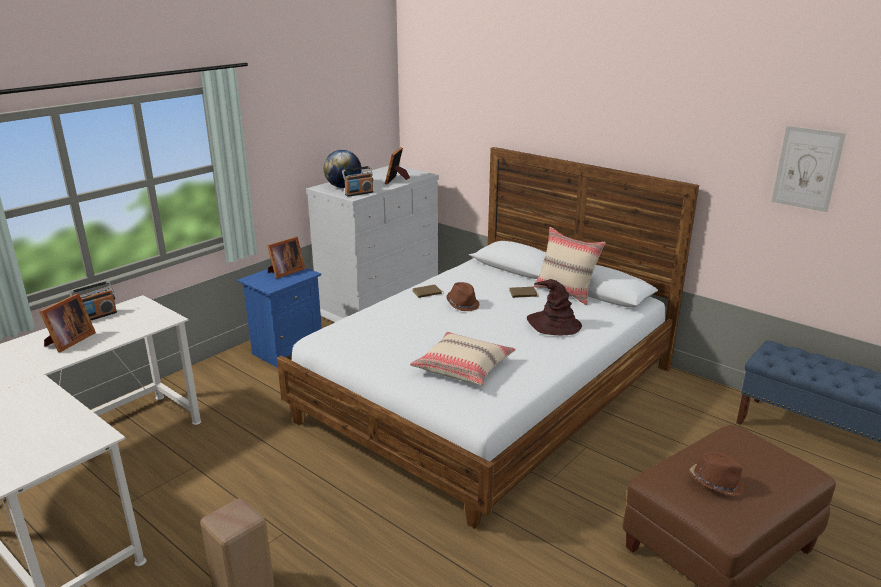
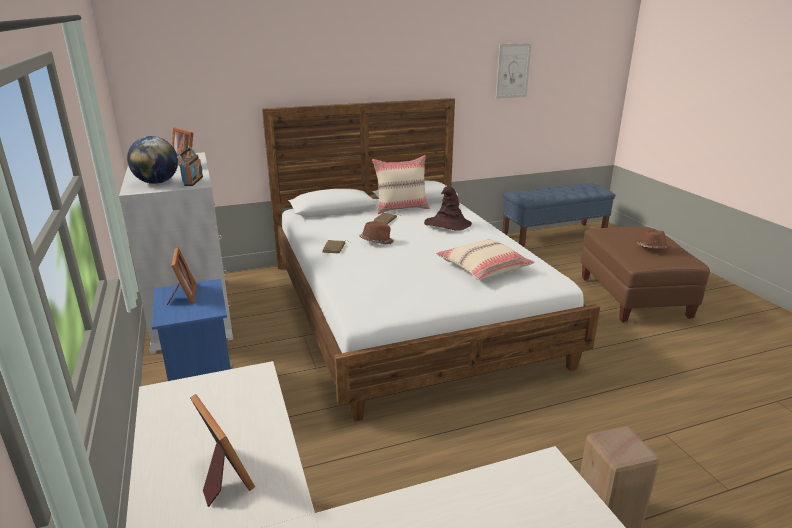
camera: 60 degrees left, 0 degrees up
radio [69,281,117,320] -> none

